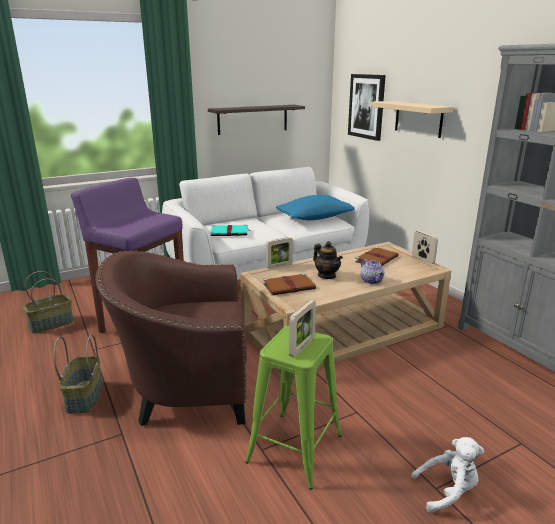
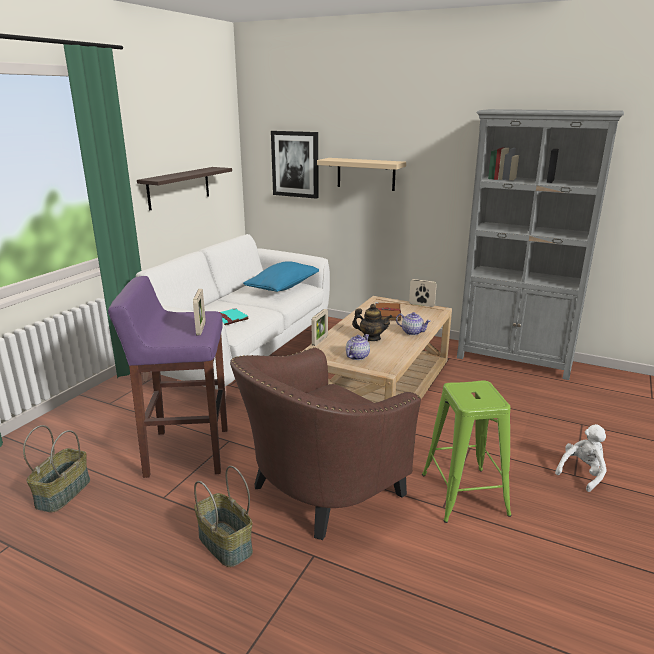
camera: 35 degrees left, 0 degrees up
brown book [263,273,316,295] -> teapot [346,334,370,360]
picture frame [289,300,316,357] -> picture frame moved to [193,289,206,335]

